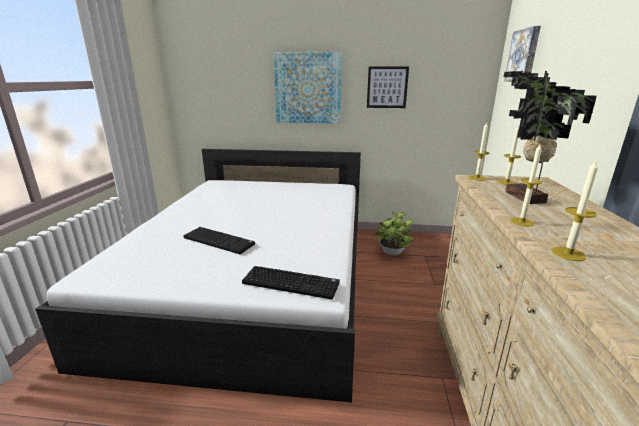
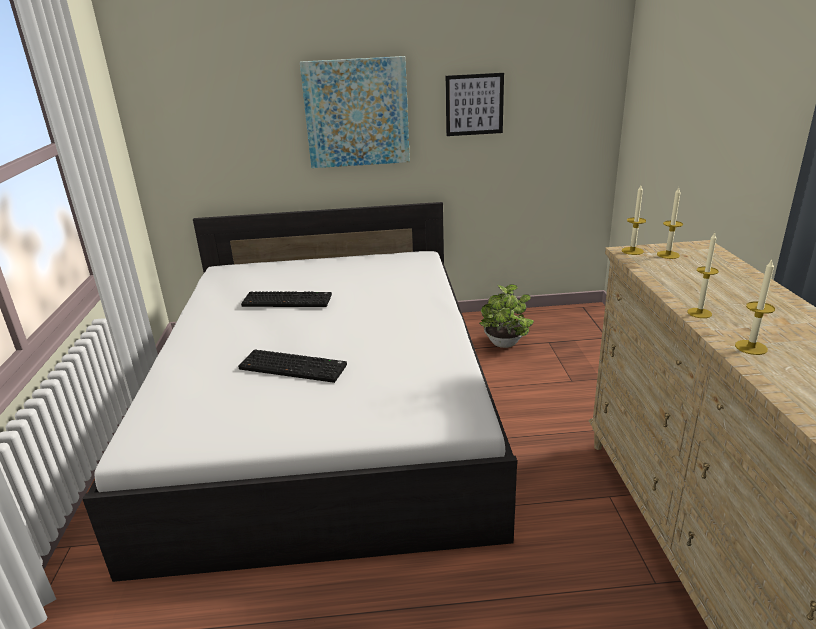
camera: 10 degrees left, 5 degrees up
keyboard [242,266,340,300] -> keyboard moved to [241,291,332,307]
picture [504,26,541,82] -> none
potted plant [504,71,597,204] -> none

